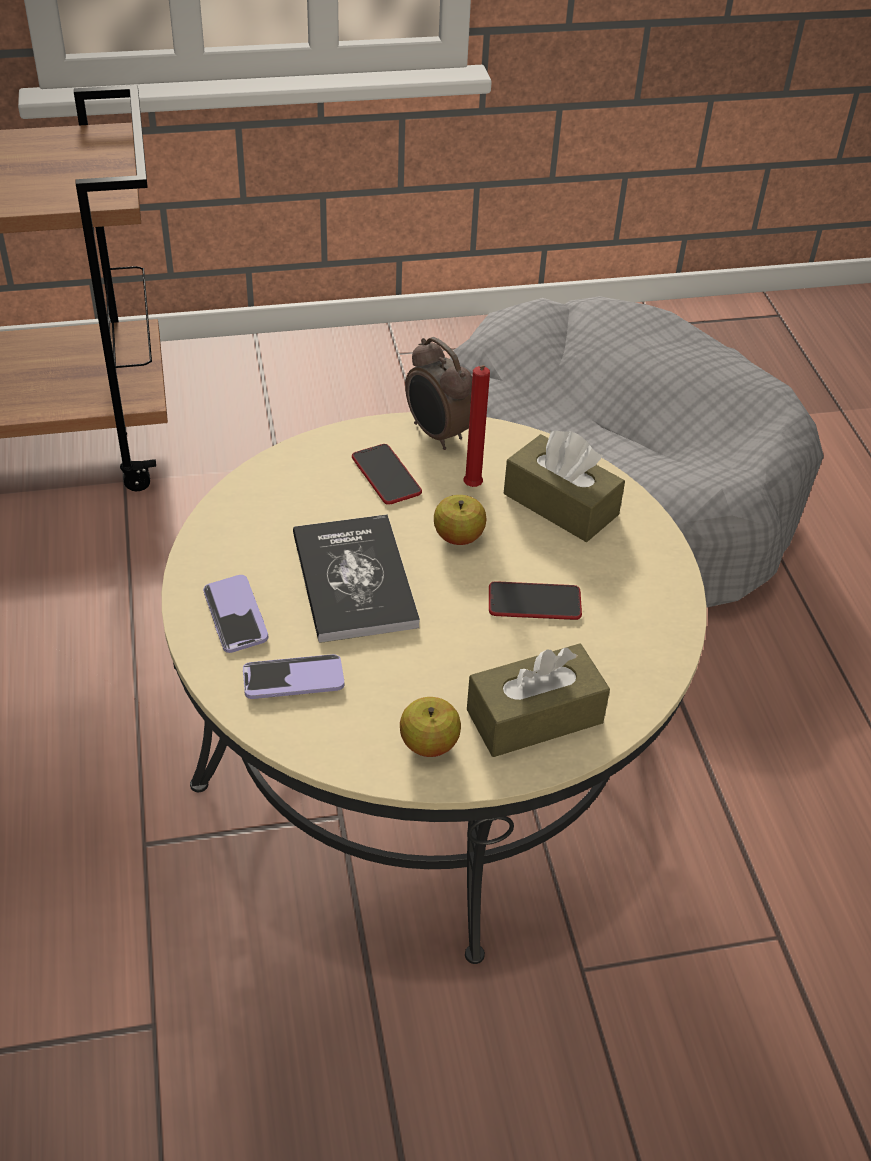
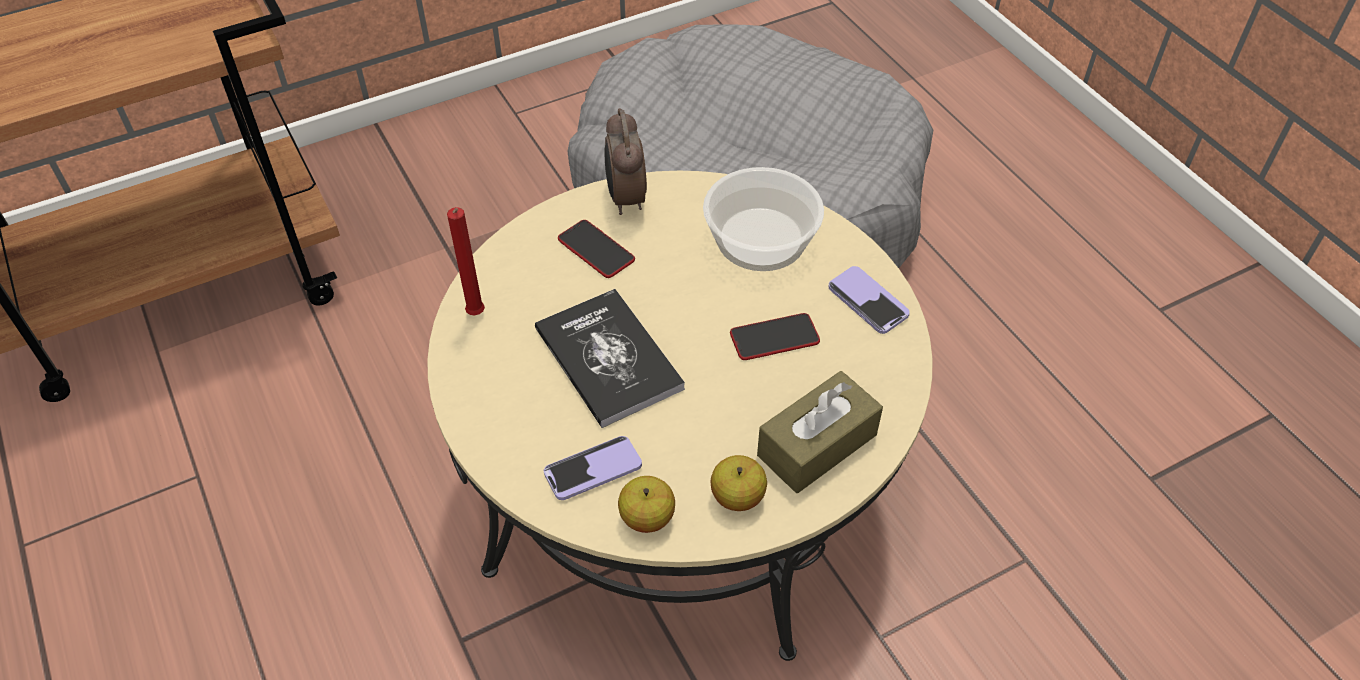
camera: 15 degrees left, 5 degrees up
phone [203,575,269,653] -> phone moved to [829,266,910,334]
alarm clock [405,337,472,450] -> alarm clock turned 45 degrees clockwise [604,108,647,215]
apple [434,495,486,545] -> apple moved to [618,476,675,533]
red candle [463,365,490,487] -> red candle moved to [447,207,485,315]
brown tissue box [504,430,625,542] -> bowl [703,167,824,271]

